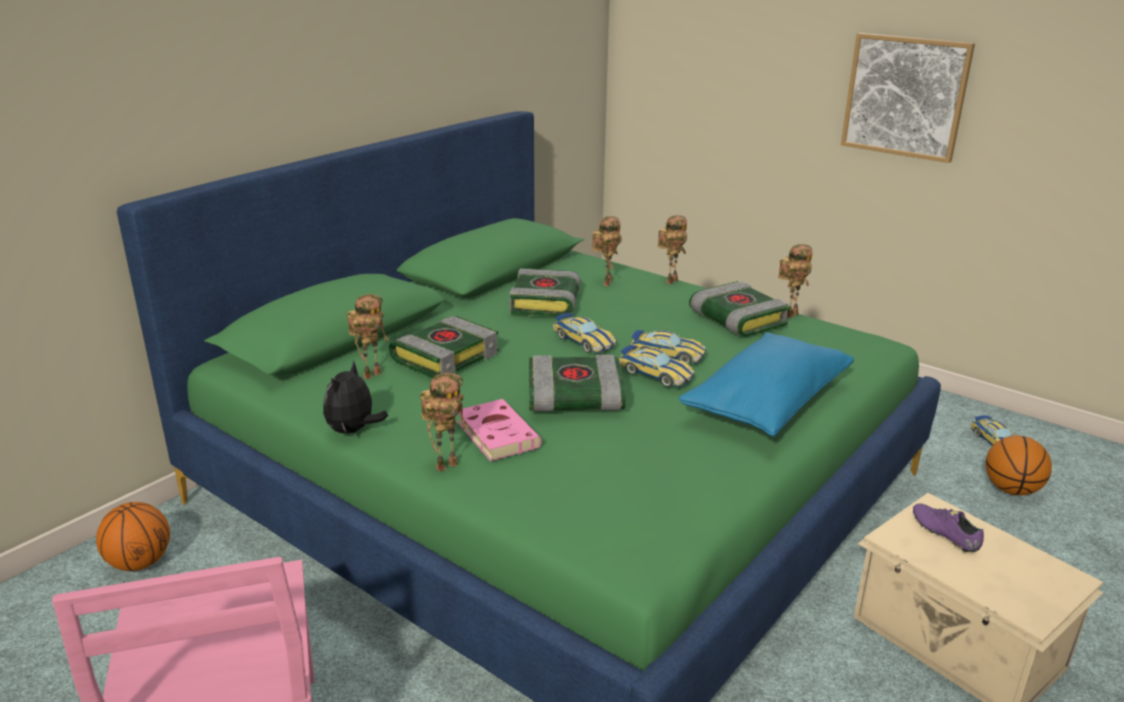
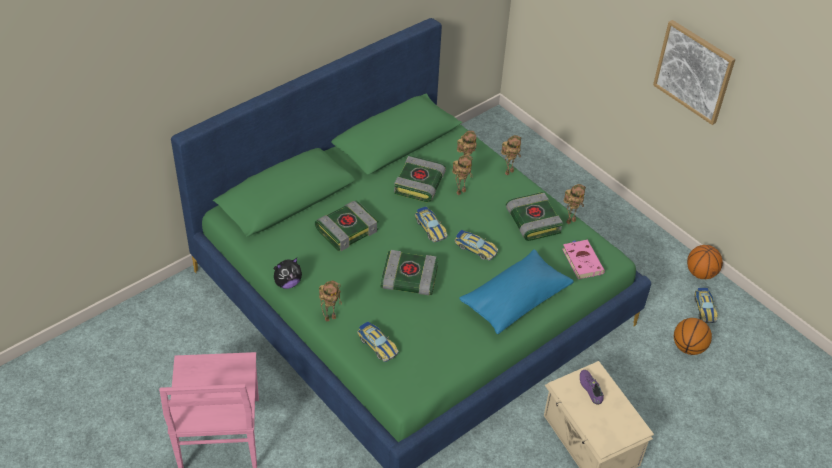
camera: 10 degrees right, 20 degrees up
basketball [96,502,170,571] -> basketball moved to [687,245,723,279]
plush toy [323,360,388,434] -> plush toy turned 150 degrees counterclockwise [274,258,302,289]
toy robot [347,294,389,379] -> toy robot moved to [452,155,473,195]
pink book [457,399,541,461] -> pink book moved to [562,240,605,279]
toy car [619,345,694,387] -> toy car moved to [357,321,398,362]

